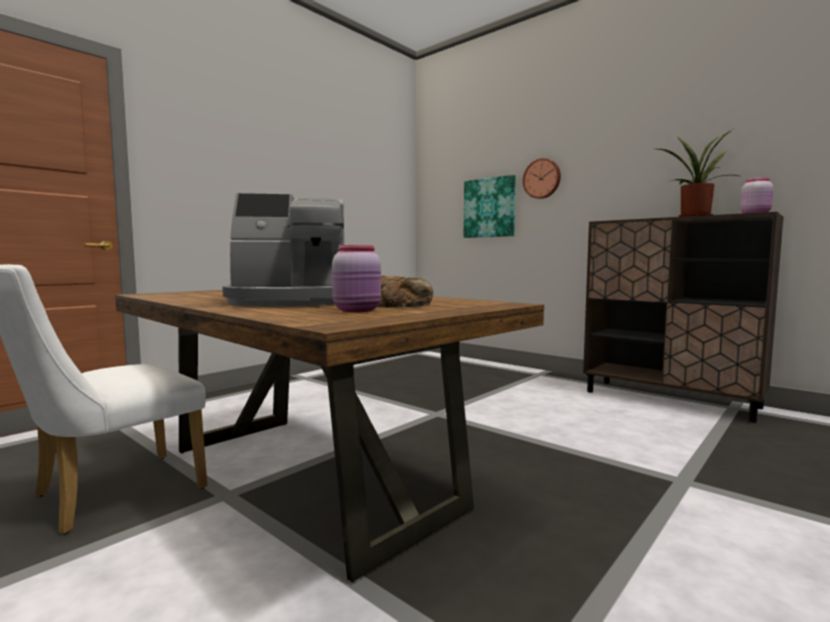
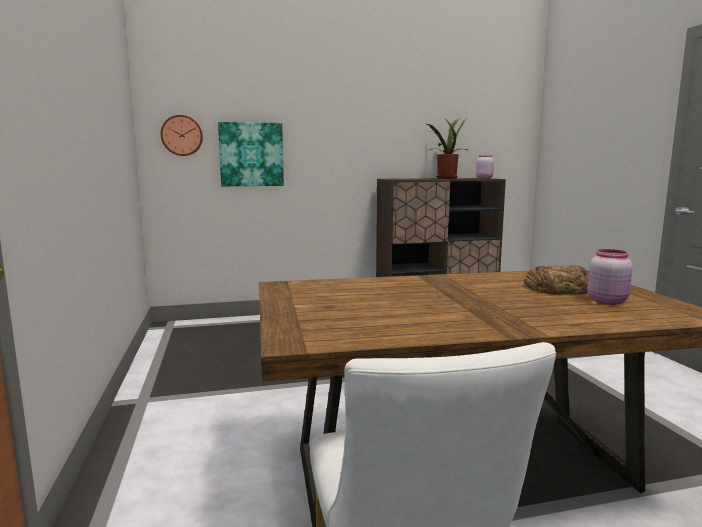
camera: 55 degrees left, 5 degrees up
coffee machine [222,193,344,306] -> none
wall clock [523,158,561,199] -> wall clock moved to [161,115,203,156]

